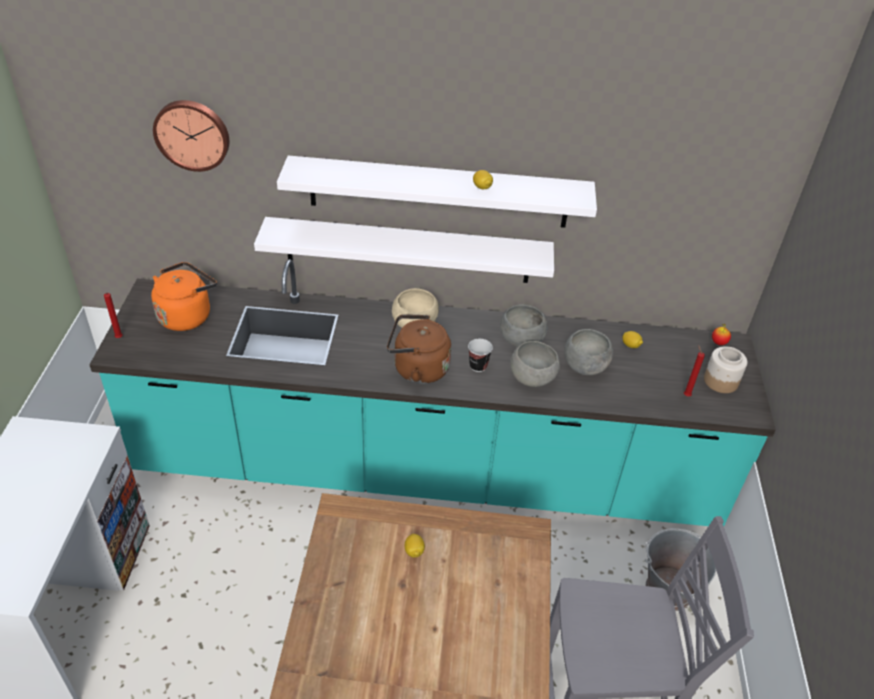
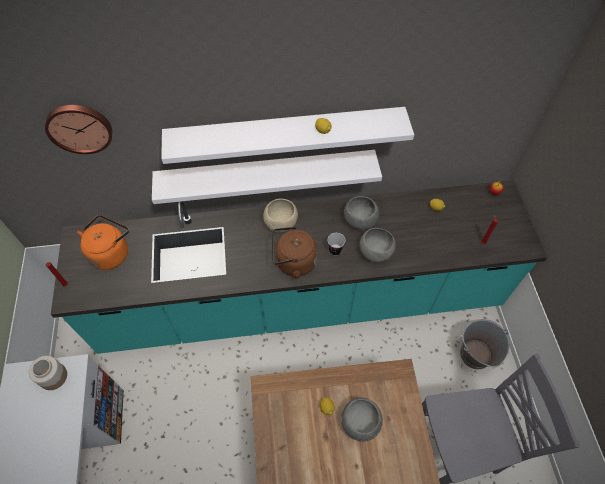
camera: 10 degrees left, 15 degrees up
grey bowl [564,329,613,375] -> grey bowl moved to [341,397,383,442]
jar [704,346,747,393] -> jar moved to [29,356,67,390]

